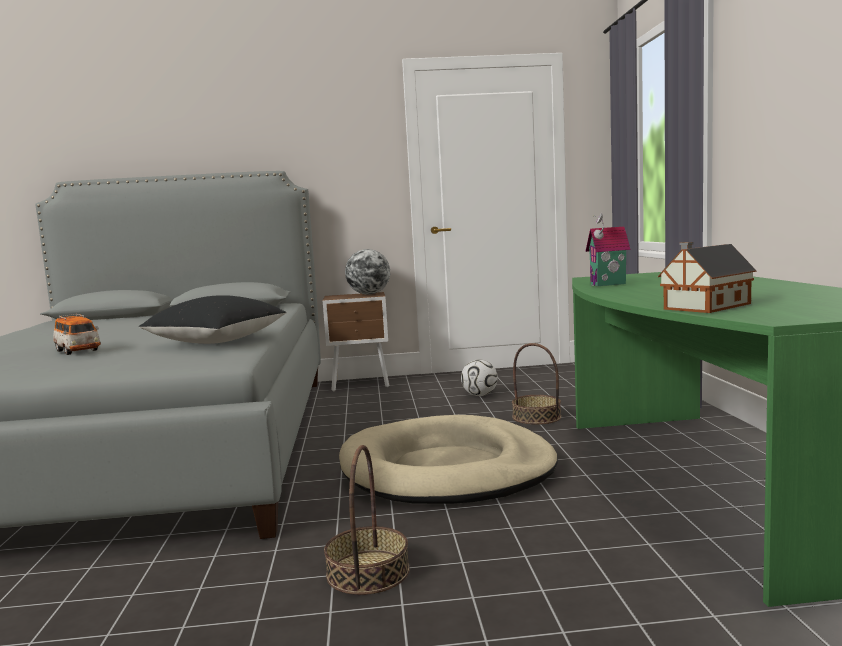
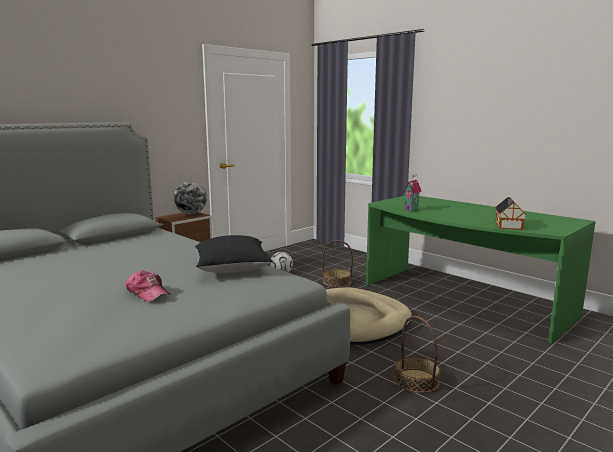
camera: 40 degrees left, 5 degrees up
toy car [53,314,101,355] -> cap [125,270,171,302]

